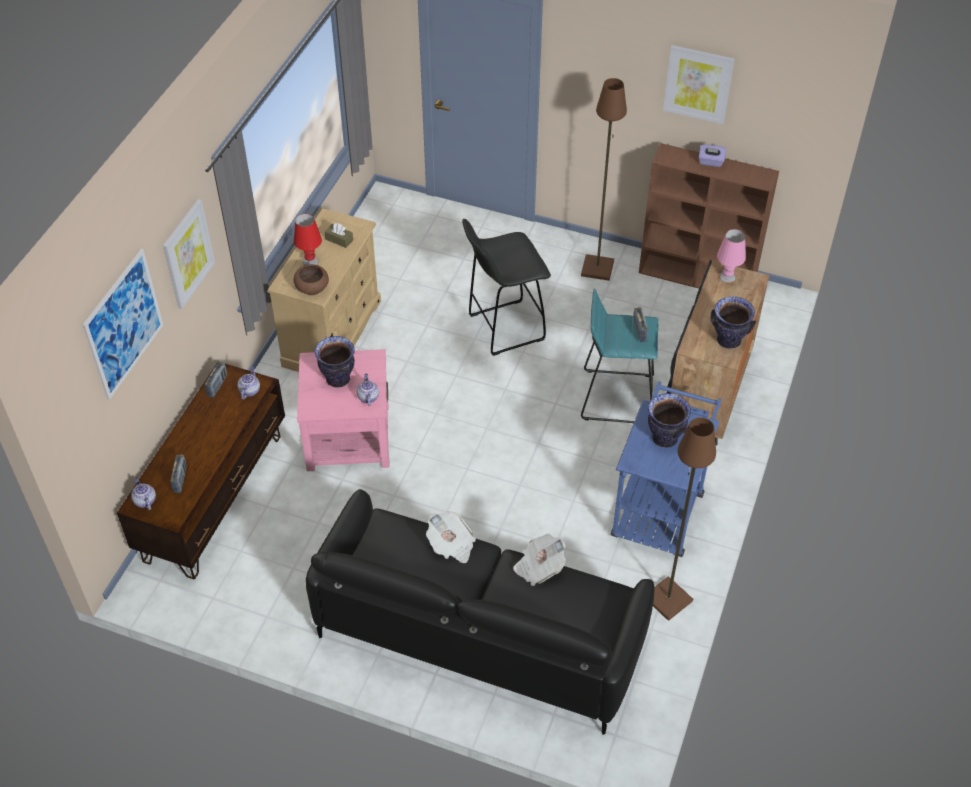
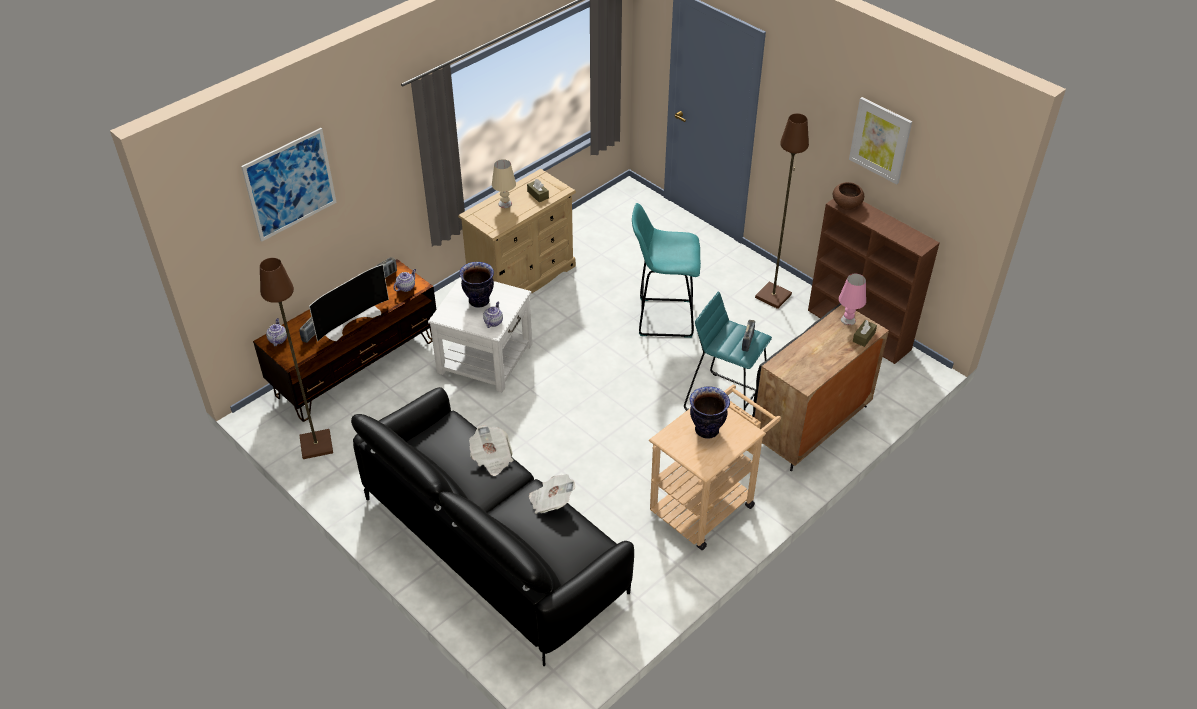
camera: 25 degrees right, 5 degrees down
picture [163,199,215,309] -> none
red table lamp [294,214,322,265] -> beige table lamp [492,159,516,208]
brown bowl [294,264,329,295] -> brown bowl moved to [833,182,864,210]
pink side table [297,349,390,471] -> white side table [428,278,532,392]
black stool [462,219,551,356] -> turquoise stool [632,203,701,338]
blue cart [611,381,721,557] -> beige cart [649,384,781,550]
brown floor lamp [653,417,716,621] -> brown floor lamp moved to [260,258,333,459]
purple tissue box [699,144,727,167] -> none
vase [711,297,756,349] -> none
none -> television [309,264,389,342]
none -> brown tissue box [853,320,877,347]

